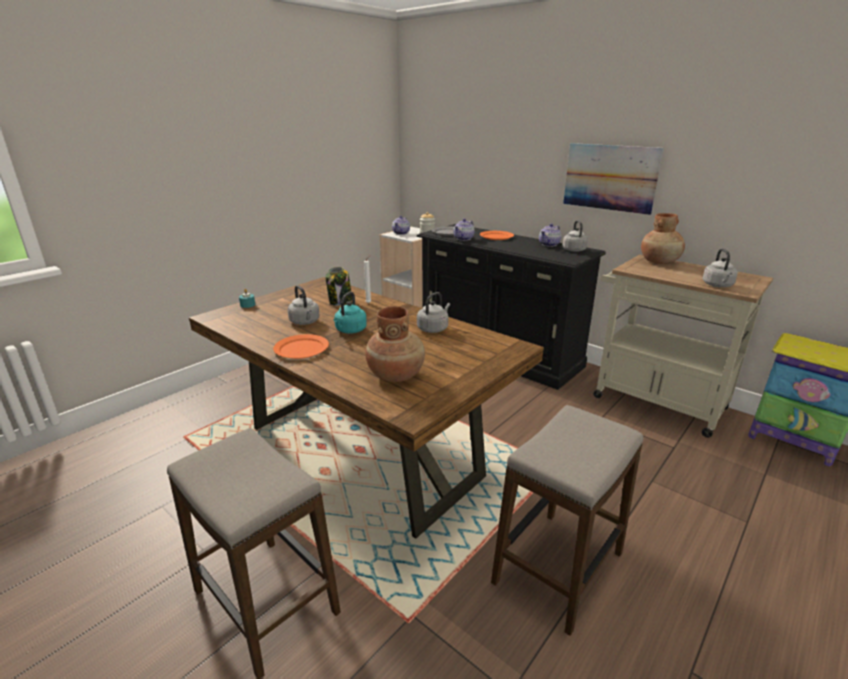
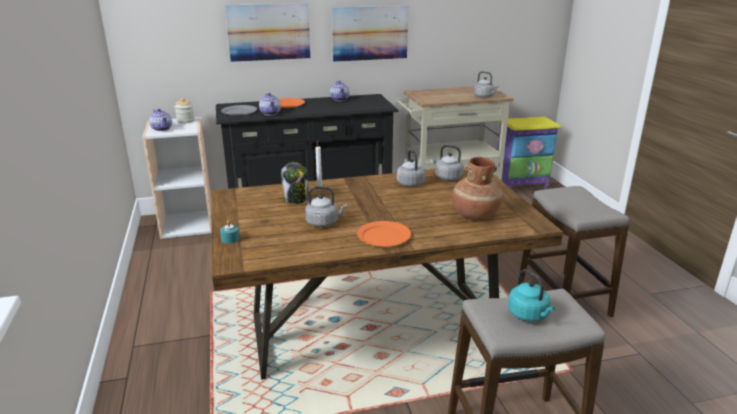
camera: 55 degrees left, 0 degrees up
turquoise kettle [333,292,367,334] -> turquoise kettle moved to [508,269,555,322]
grey kettle [563,220,588,252] -> grey kettle moved to [430,145,463,181]
brown vase [641,213,685,264] -> none
none -> picture [225,3,310,62]

